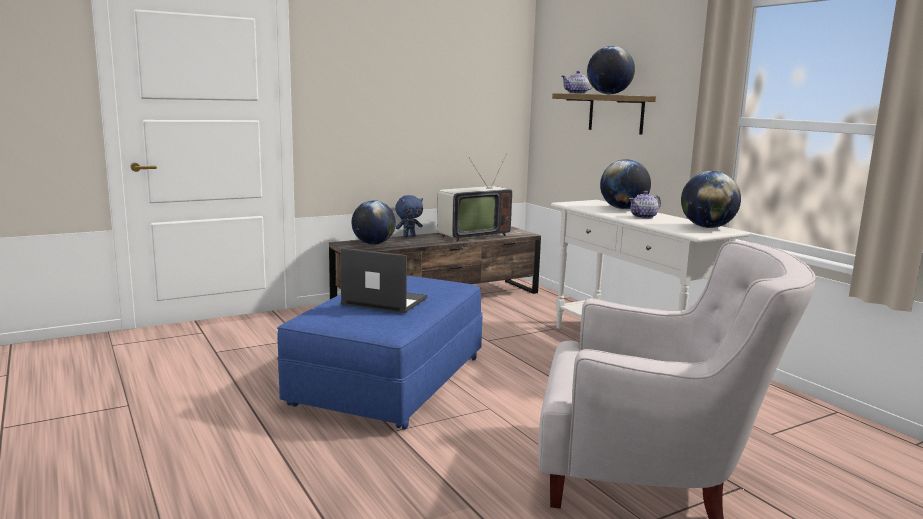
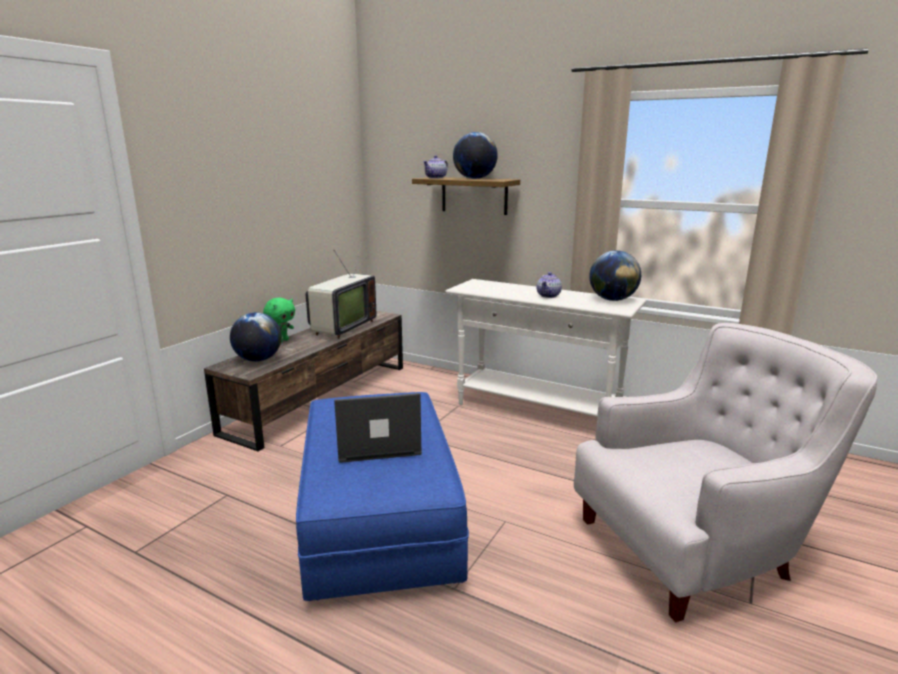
camera: 30 degrees left, 5 degrees up
blue plush toy [395,195,423,237] -> green plush toy [263,297,295,343]
globe [600,159,651,209] -> none

